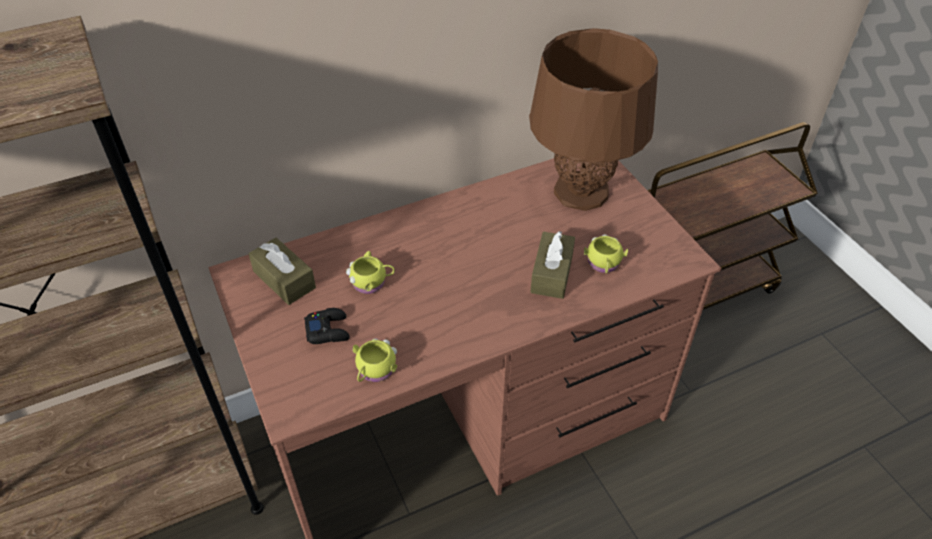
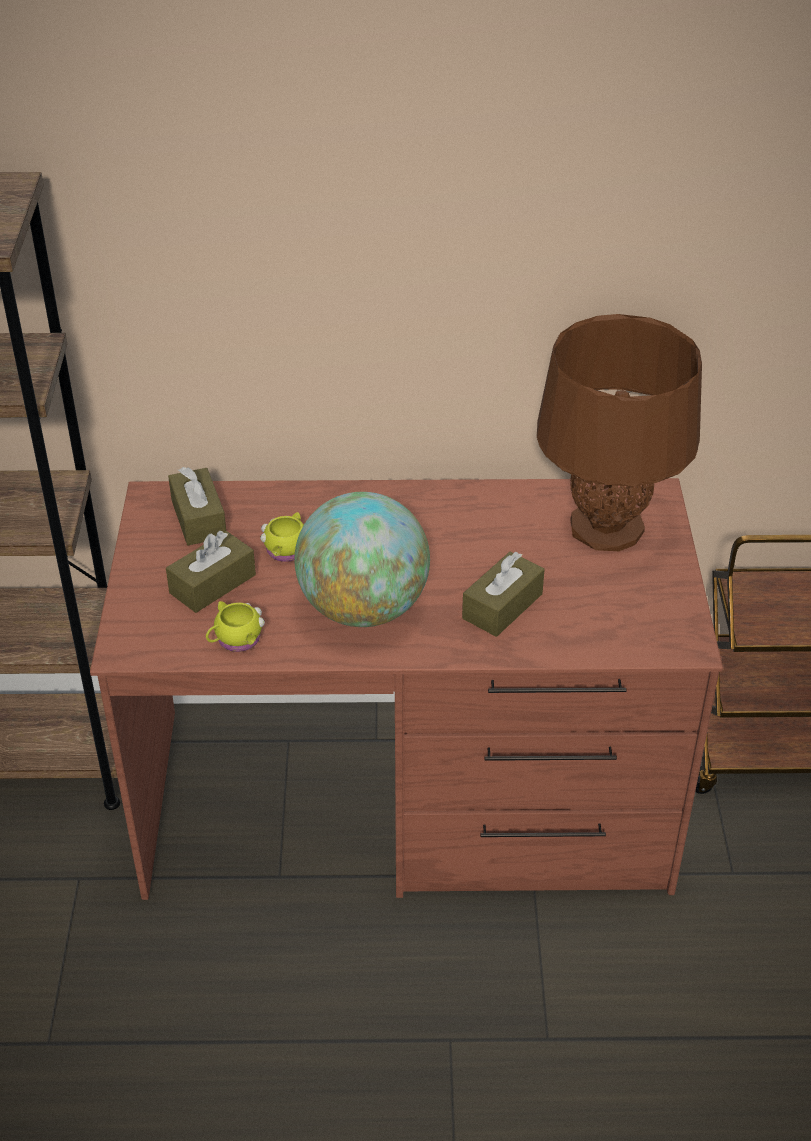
camera: 25 degrees right, 5 degrees down
black game controller [304,308,350,344] -> brown tissue box [166,531,256,613]
yellow mug [584,234,628,273] -> none
none -> globe [294,492,430,627]

